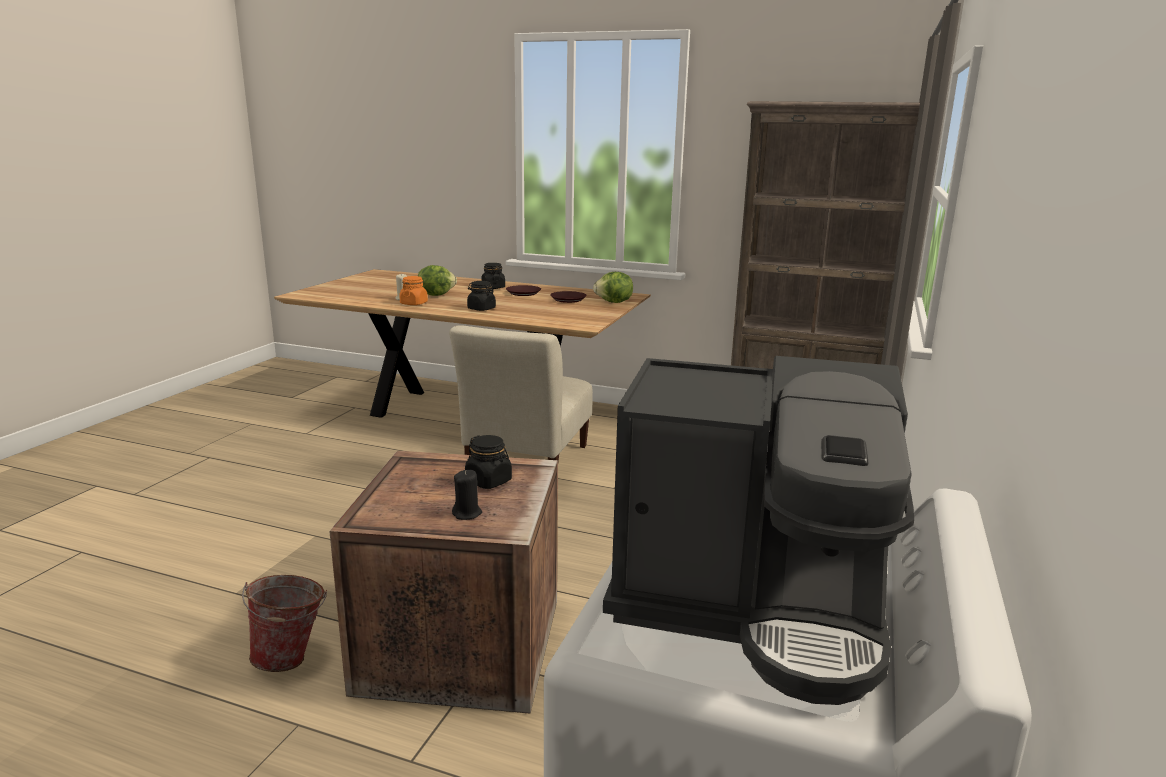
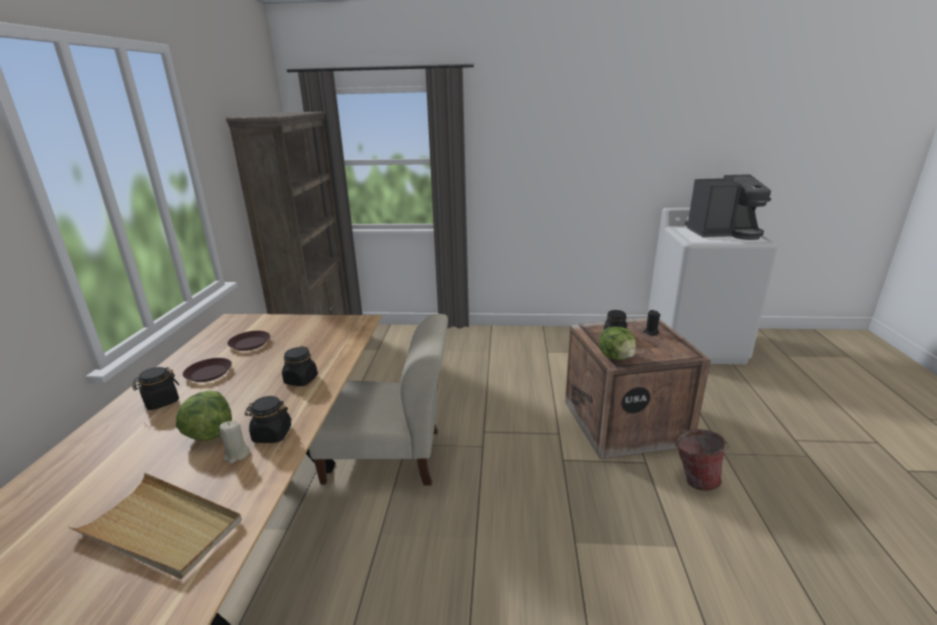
camera: 105 degrees left, 5 degrees up
orange jar [399,276,428,305] -> black jar [244,396,291,443]
lettuce [593,272,633,303] -> lettuce moved to [599,327,636,360]
coffee machine [603,356,914,705] -> coffee machine turned 90 degrees clockwise [685,174,771,240]
none -> beige tray [68,473,242,579]

